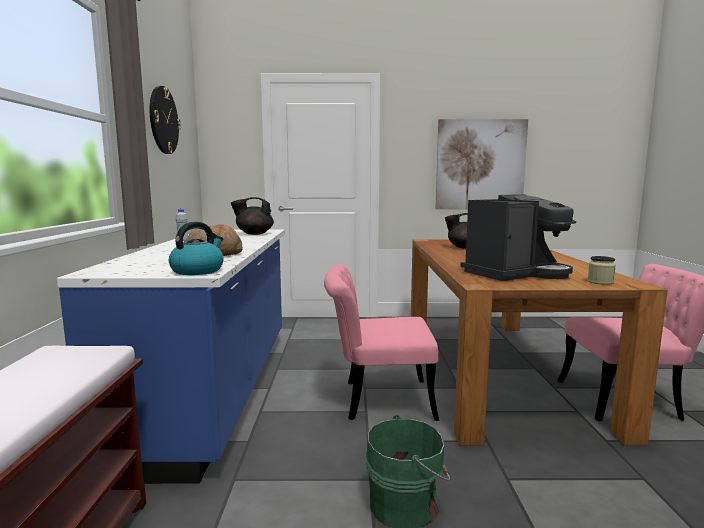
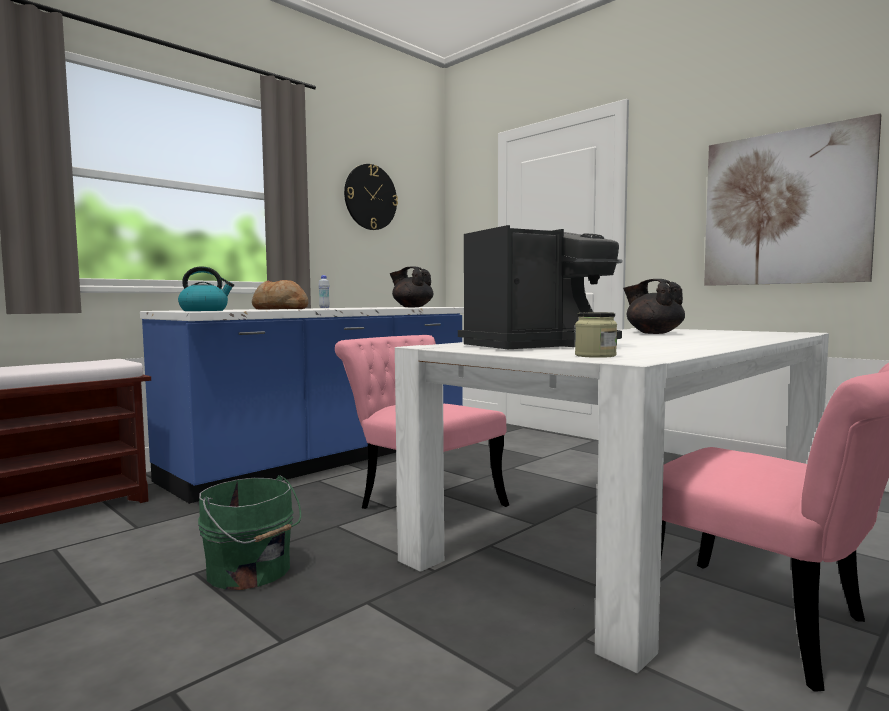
camera: 45 degrees right, 5 degrees down
brown dining table [411,239,668,445] -> white dining table [395,328,829,673]
coffee machine [460,194,576,281] -> coffee machine turned 45 degrees counterclockwise [458,225,622,349]

